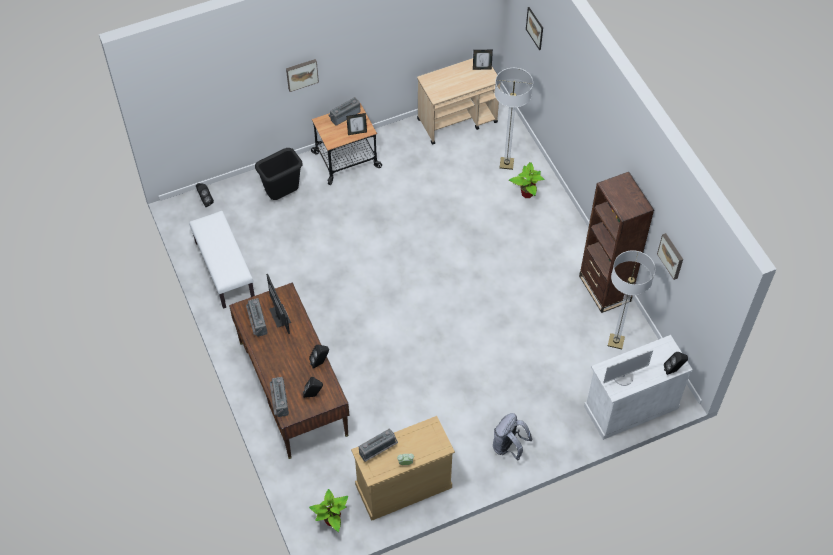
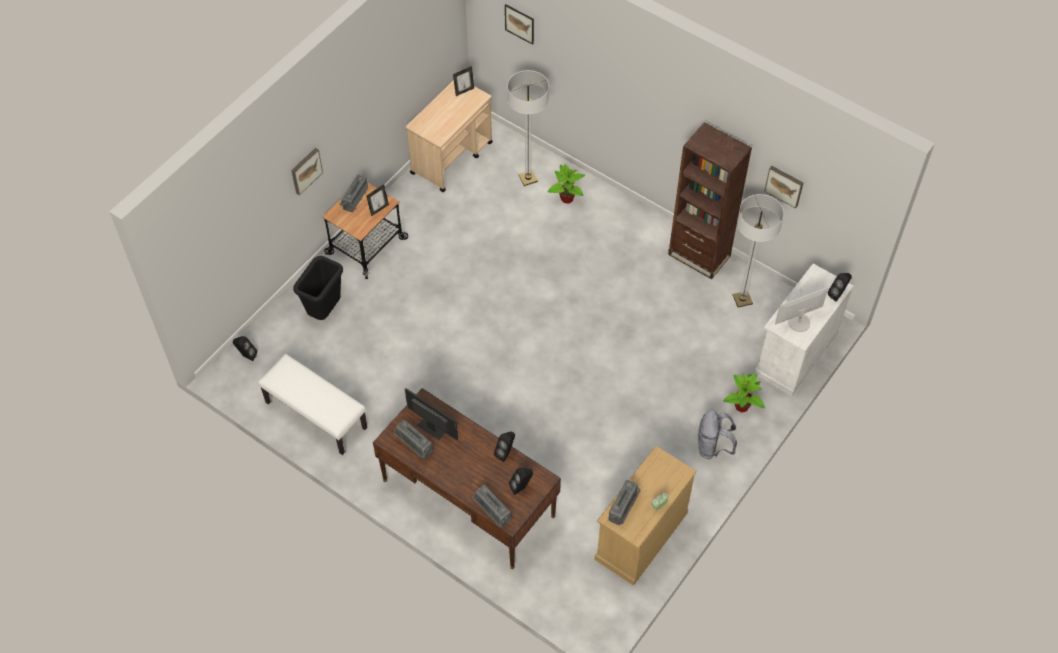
camera: 30 degrees left, 0 degrees up
potted plant [309,489,348,532] -> potted plant moved to [723,373,765,413]
monitor [603,349,653,386] -> monitor turned 150 degrees counterclockwise [775,287,828,332]

